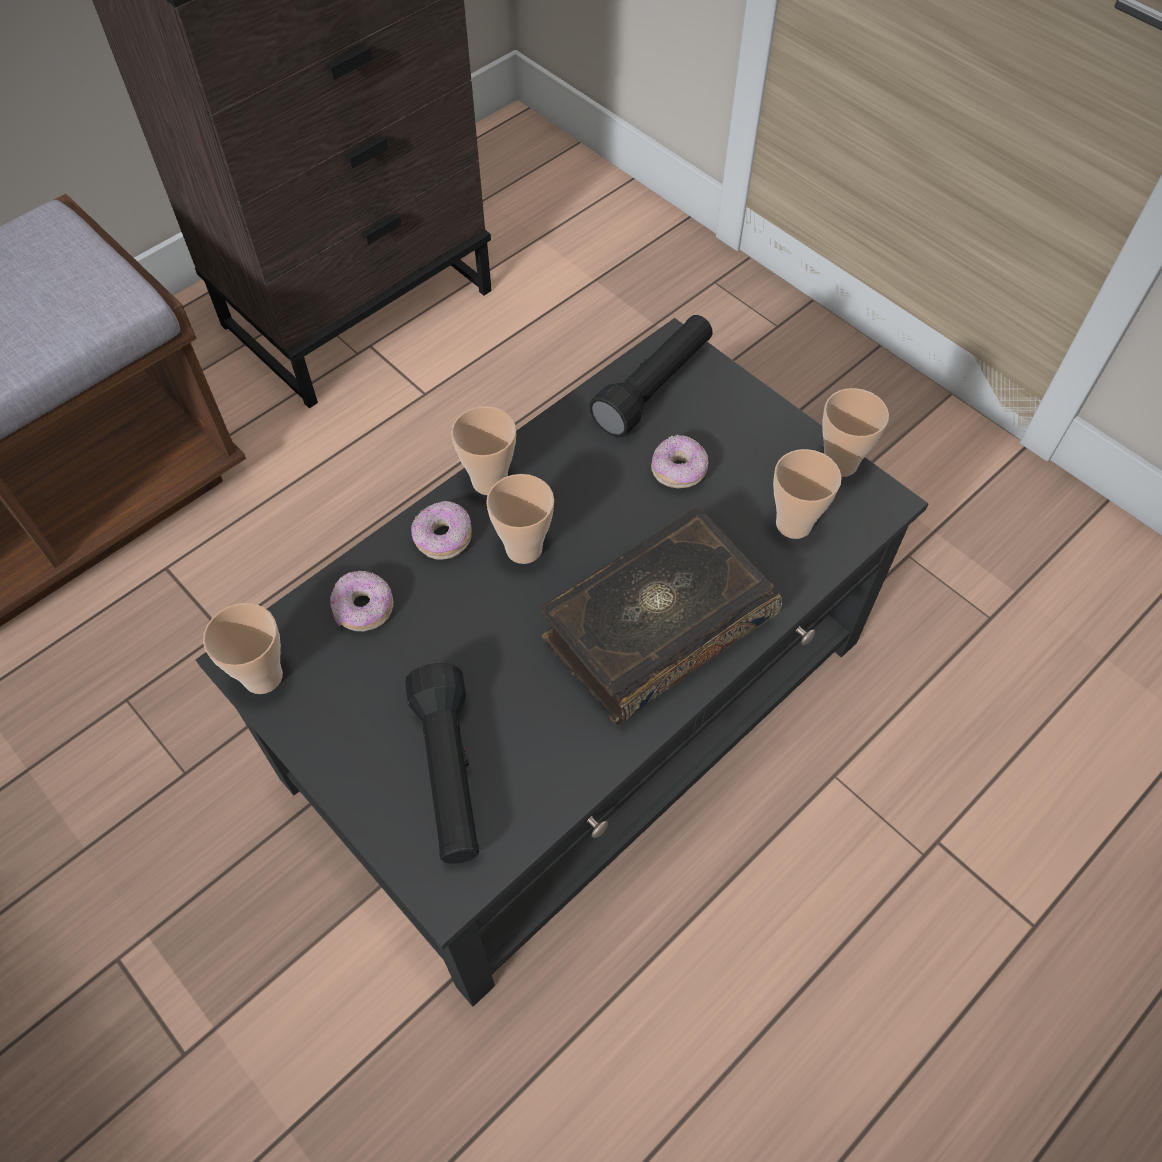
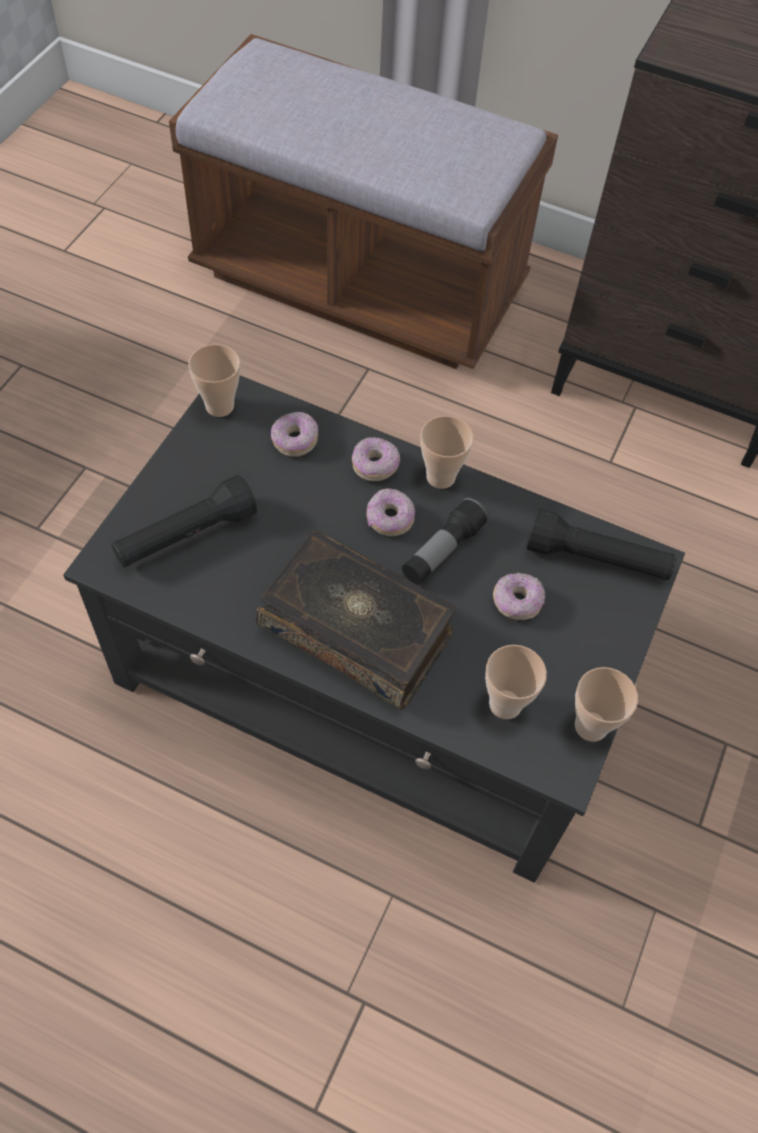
camera: 65 degrees right, 0 degrees up
cup [486,474,554,564] -> donut [366,488,415,536]
none -> flashlight [402,497,489,585]

